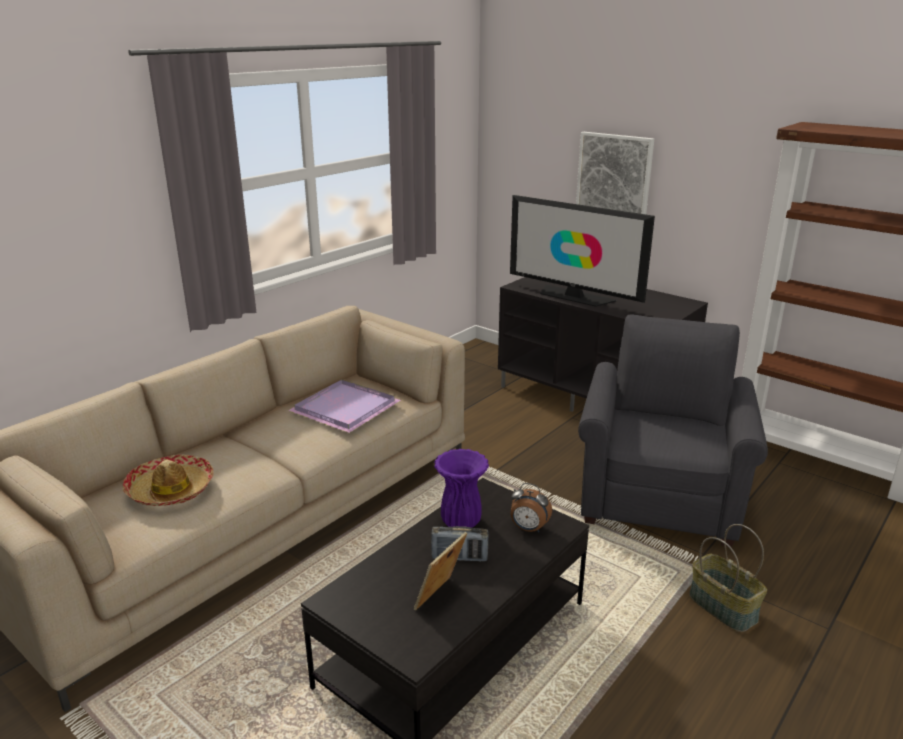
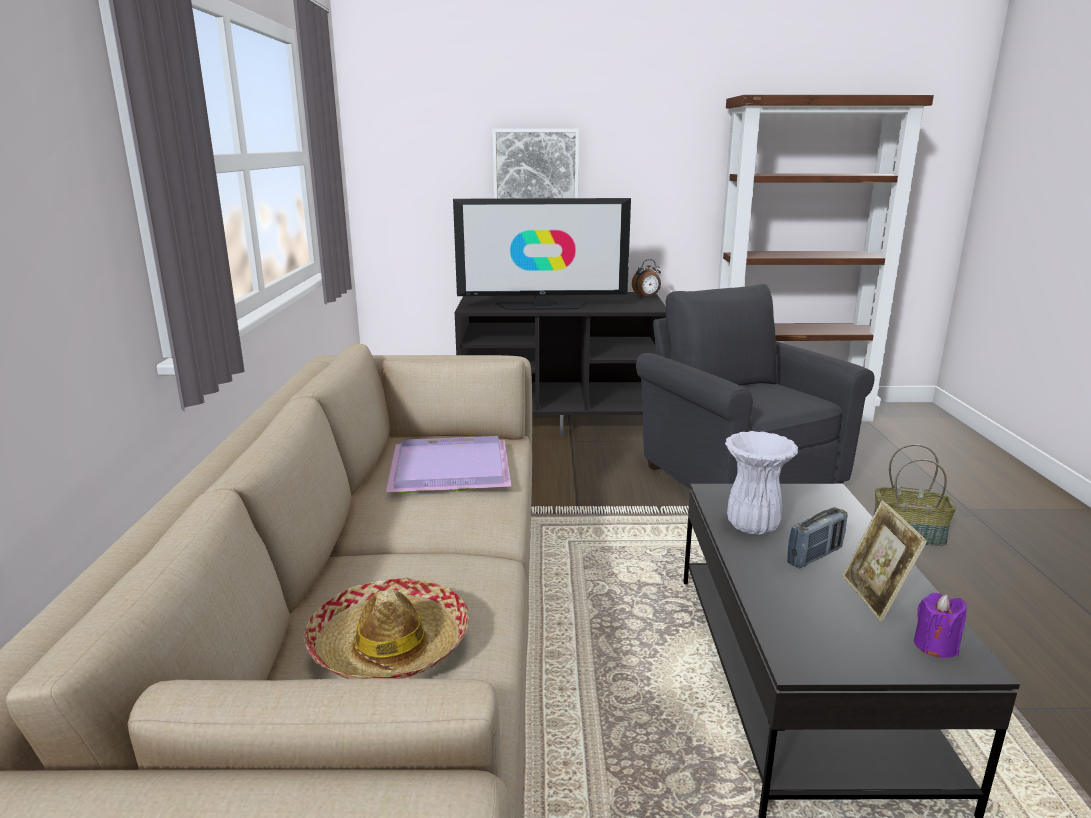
camera: 40 degrees left, 5 degrees down
purple vase [434,449,489,528] -> white vase [725,431,798,535]
alarm clock [511,483,552,533] -> alarm clock moved to [632,259,661,298]
none -> purple candle [914,593,967,658]

